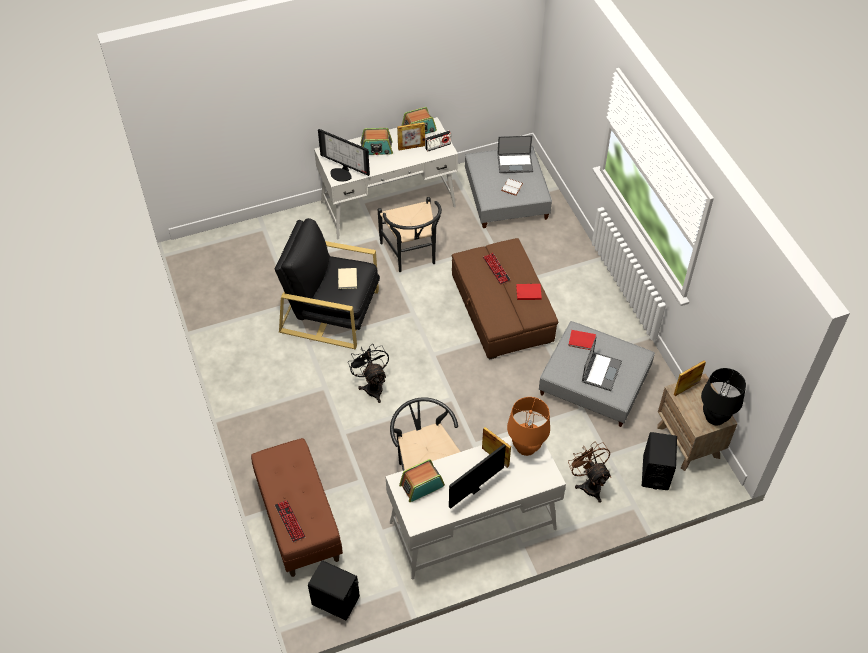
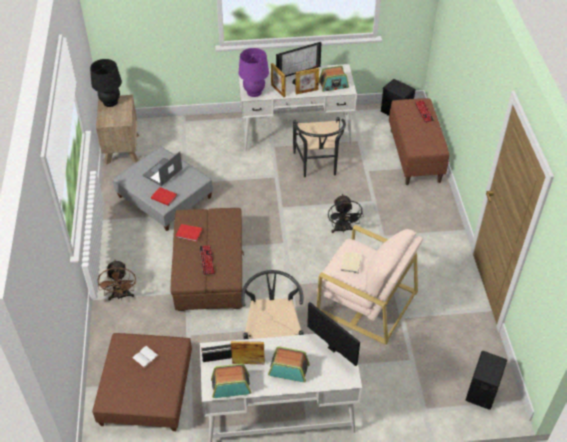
camera: 165 degrees left, 5 degrees down
black armchair [275,218,380,349] -> beige armchair [317,225,423,345]
grey ottoman [465,146,552,228] -> brown ottoman [92,333,192,431]
laptop [497,136,533,173] -> none
orange table lamp [507,397,550,456] -> purple table lamp [239,48,269,97]
brown fan [569,442,611,503] -> brown fan moved to [98,260,136,300]
black speaker [642,432,677,490] -> black speaker moved to [466,351,507,410]
picture frame [674,360,706,396] -> picture frame moved to [295,68,319,94]

